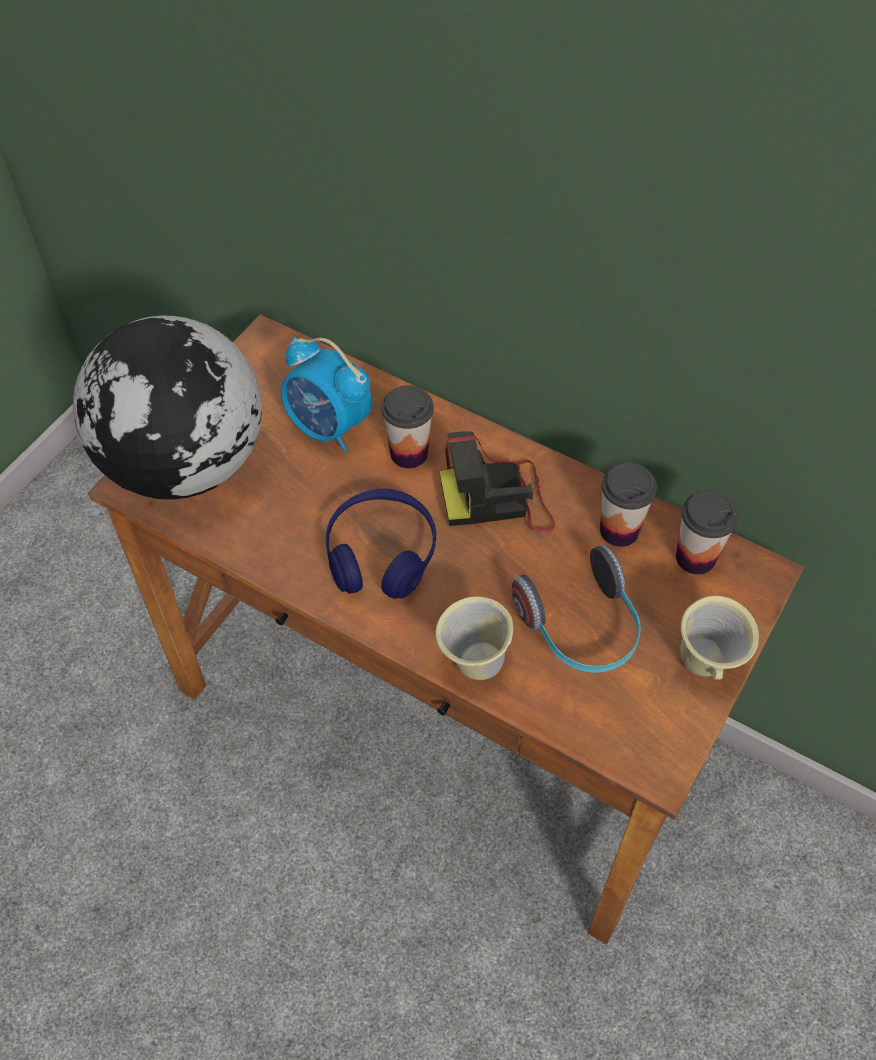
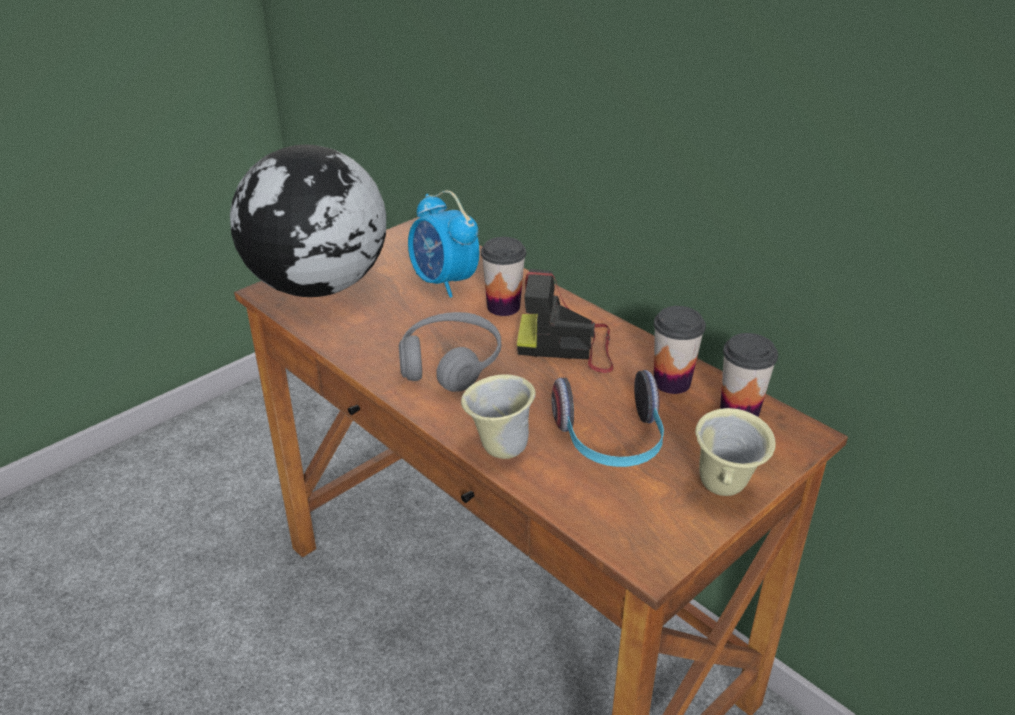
camera: 15 degrees right, 20 degrees down
blue headphones [326,488,436,599] -> grey headphones [399,312,501,392]

